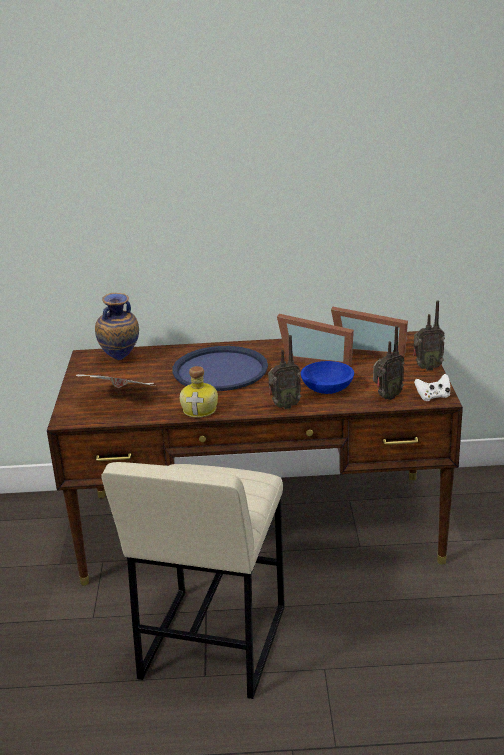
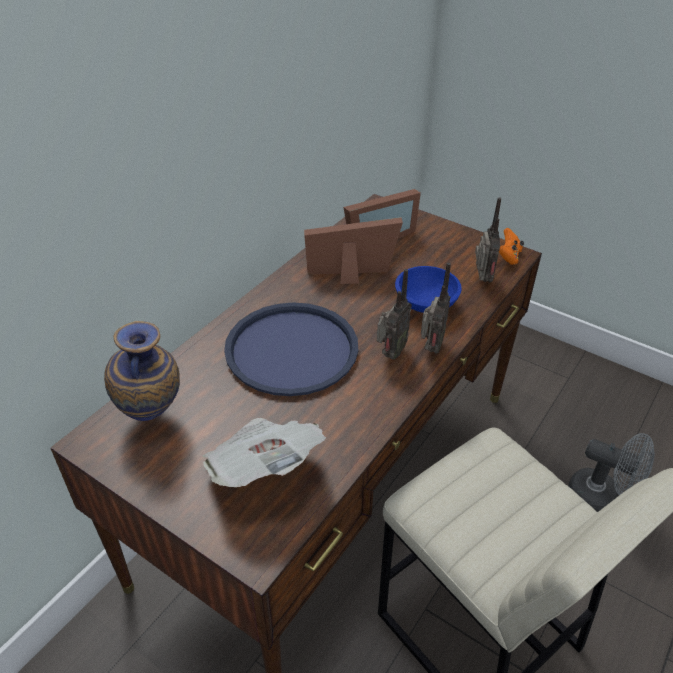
camera: 55 degrees left, 15 degrees up
bottle [179,366,218,418] -> none
picture frame [277,314,354,366] -> picture frame turned 150 degrees counterclockwise [304,217,403,284]
radio [413,301,445,371] -> radio moved to [377,269,412,360]
white game controller [414,373,450,401] -> orange game controller [499,228,524,265]
none -> grey fan [568,433,655,512]

